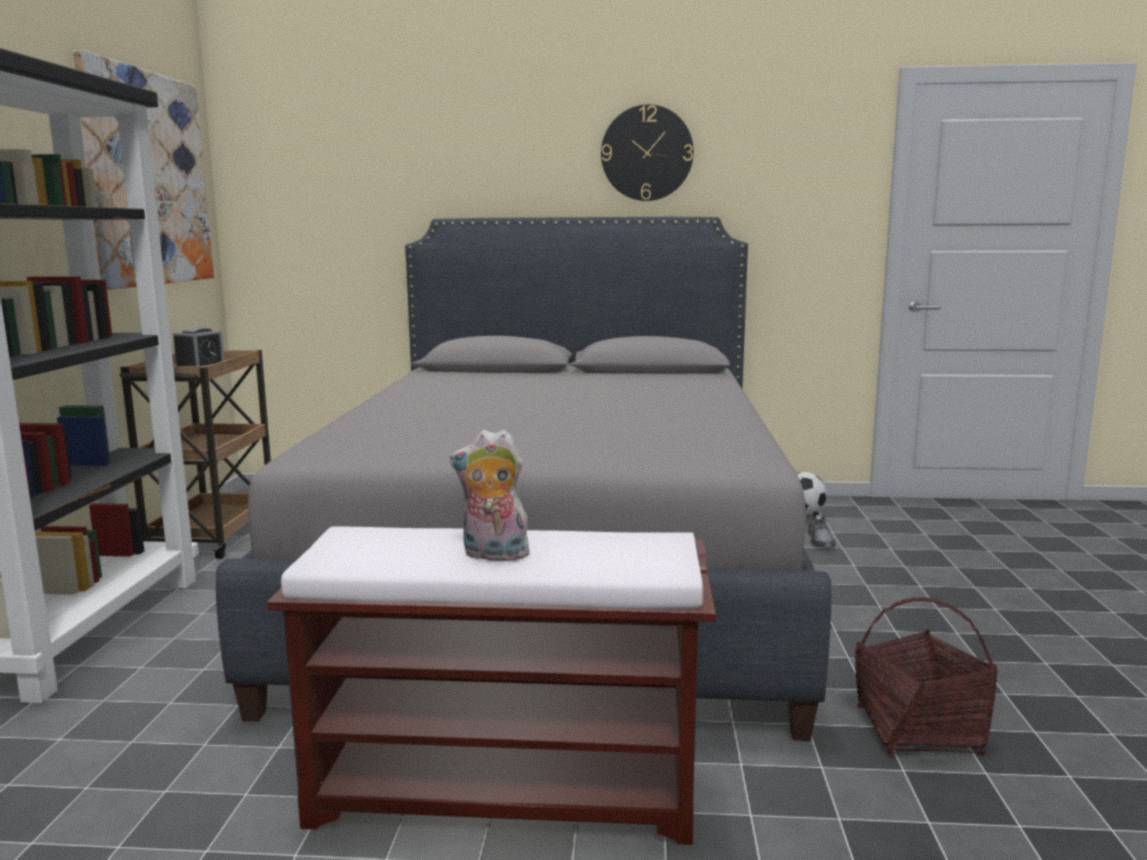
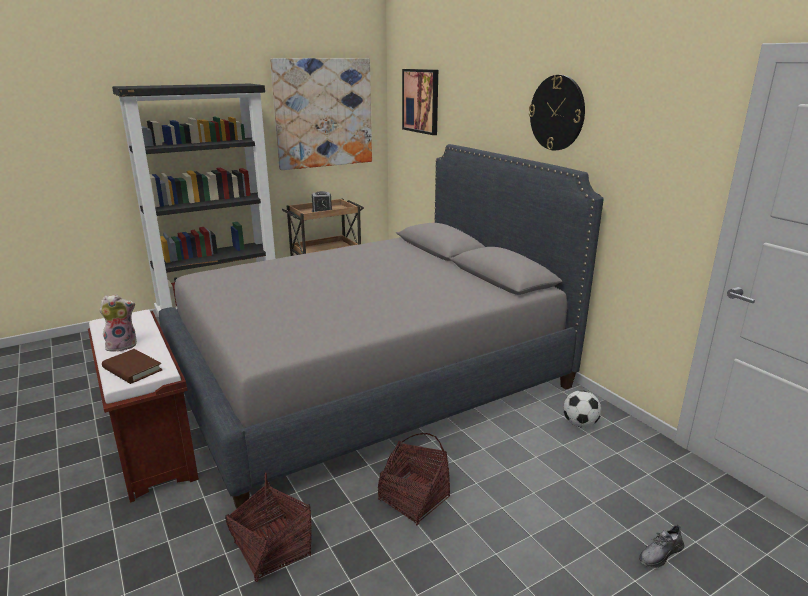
camera: 55 degrees right, 10 degrees up
plush toy [450,429,532,564] -> plush toy turned 90 degrees clockwise [99,294,137,352]
grey shoe [807,510,836,547] -> grey shoe moved to [639,524,684,568]
none -> brown book [102,349,163,384]
none -> basket [378,433,450,525]
none -> picture [402,69,438,135]

